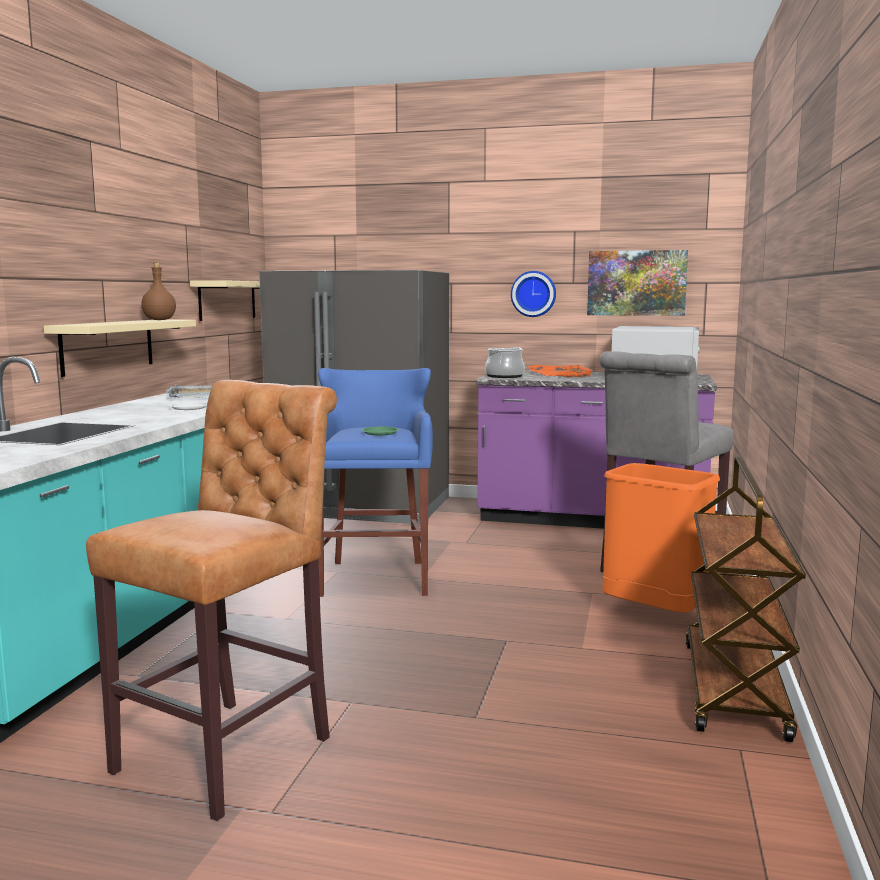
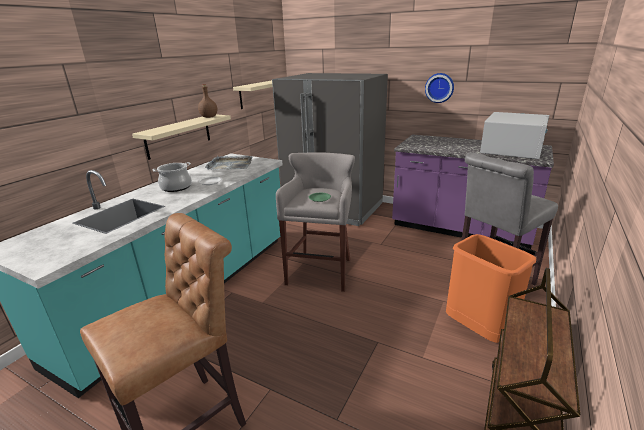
camera: 15 degrees right, 15 degrees up
blue stool [318,368,433,597] -> grey stool [276,153,355,292]
cooking pot [485,347,525,378] -> cooking pot moved to [152,162,192,192]
orange tray [528,364,594,377] -> none
picture [587,250,688,316] -> none

